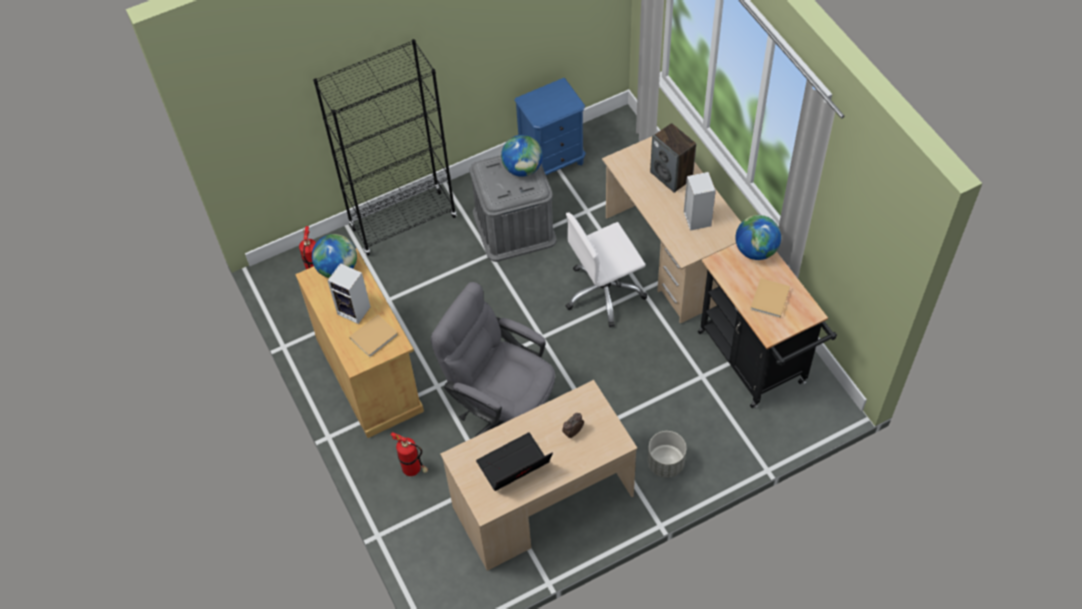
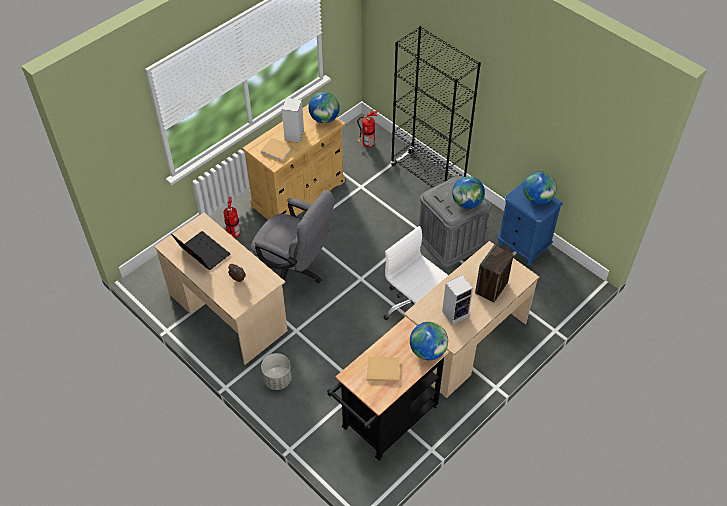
camera: 70 degrees right, 5 degrees down
grey office chair [431,282,555,437] -> grey office chair turned 105 degrees clockwise [251,190,334,287]
none -> globe [523,171,557,204]

